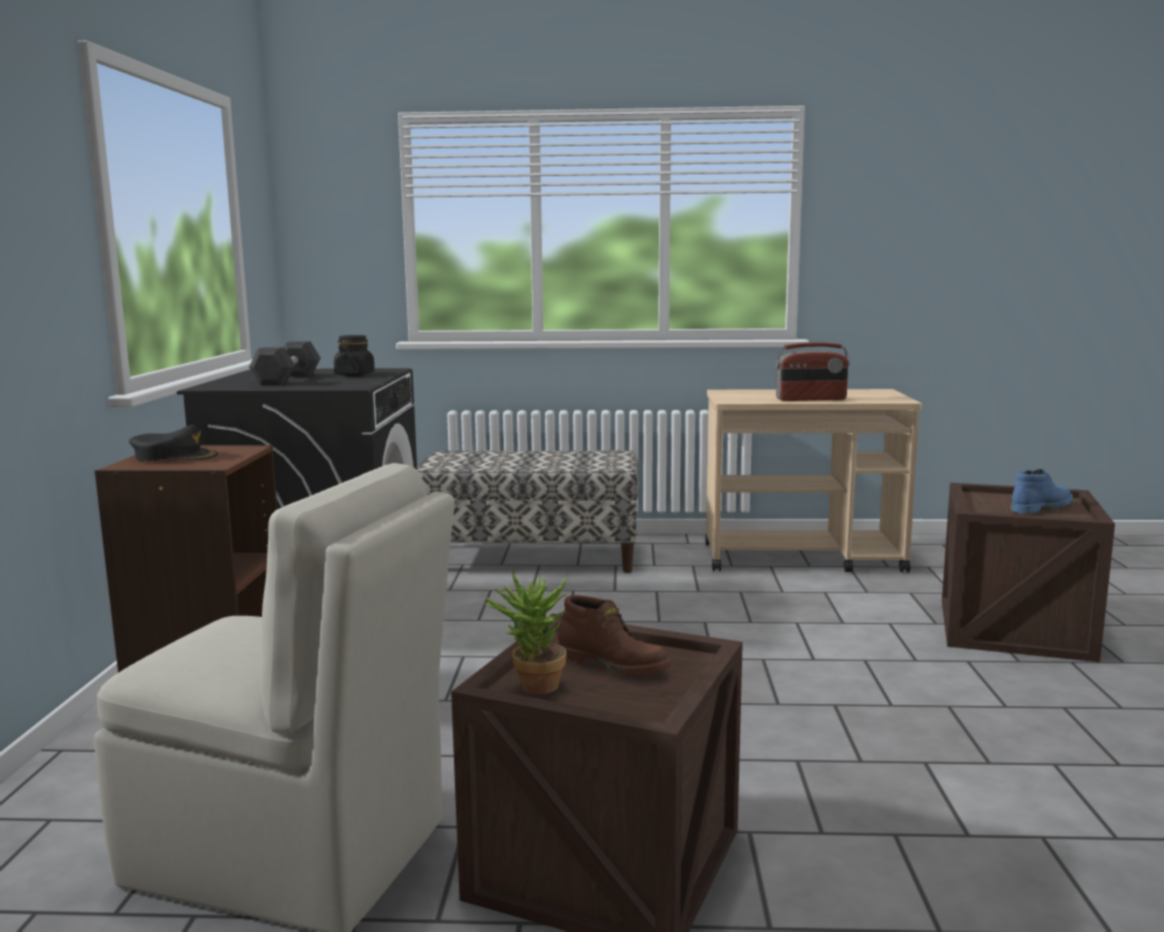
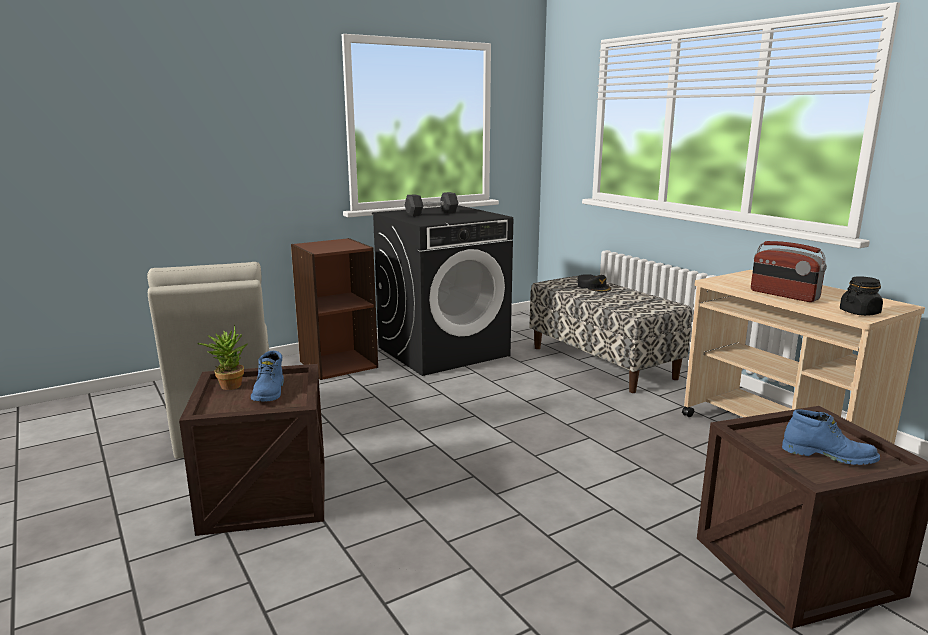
camera: 55 degrees right, 5 degrees up
black cap [129,425,218,461] -> black cap moved to [577,274,612,292]
black jar [334,335,375,376] -> black jar moved to [840,276,883,316]
brown boot [557,595,671,675] -> blue boot [251,351,284,402]

